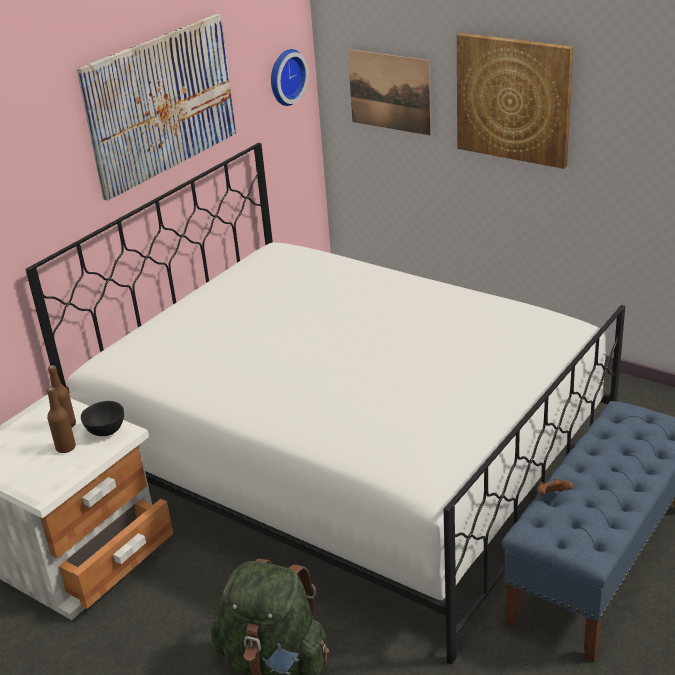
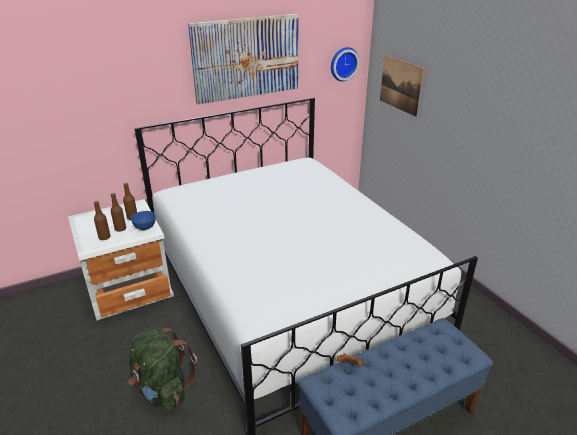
camera: 25 degrees right, 0 degrees up
black bowl [81,401,124,436] -> blue bowl [131,211,156,230]
picture [457,33,574,169] -> none
none -> brown bottle [94,201,110,240]

